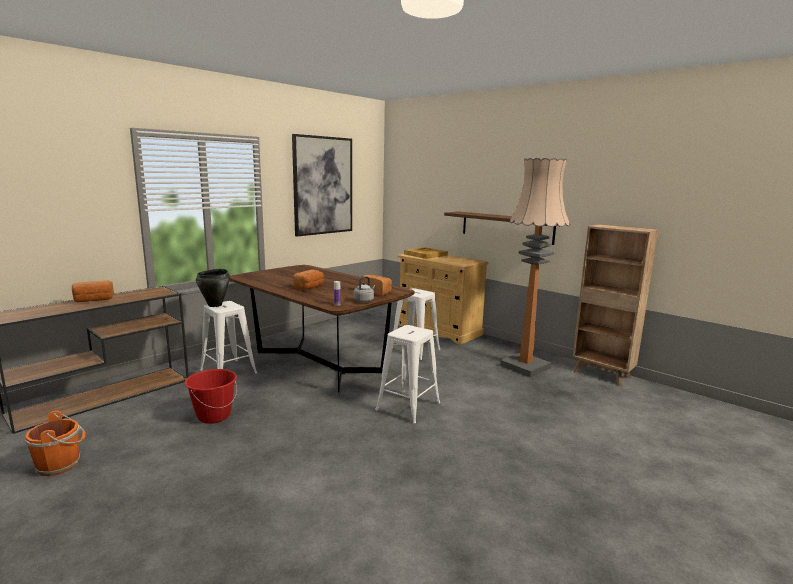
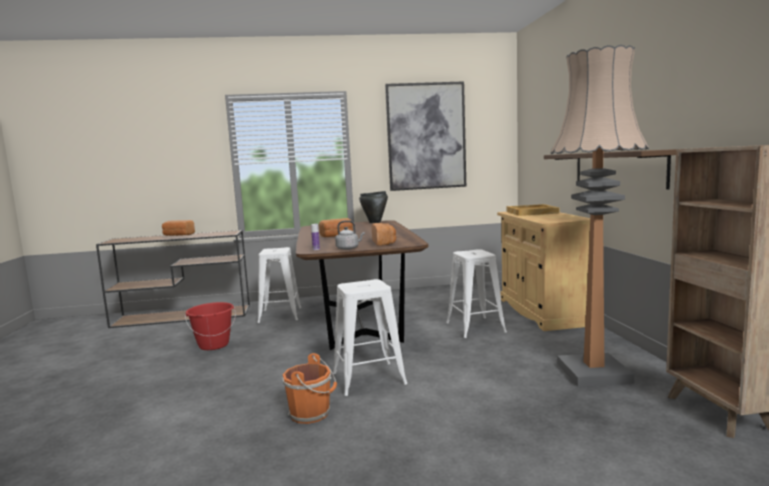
camera: 40 degrees right, 5 degrees down
orange bucket [25,411,86,476] -> orange bucket moved to [282,353,337,424]
black cooking pot [196,269,230,307] -> black cooking pot moved to [359,191,388,223]

